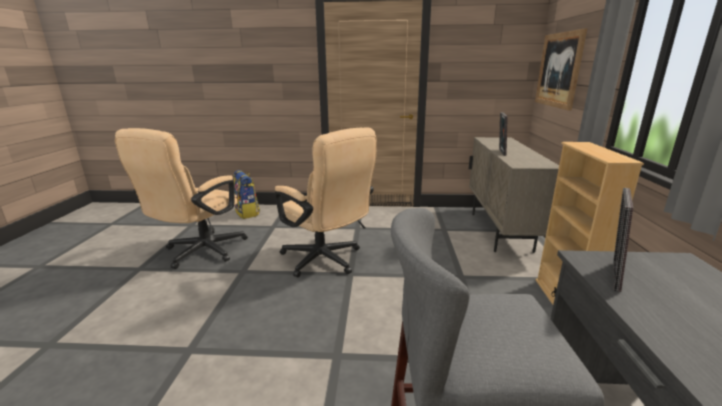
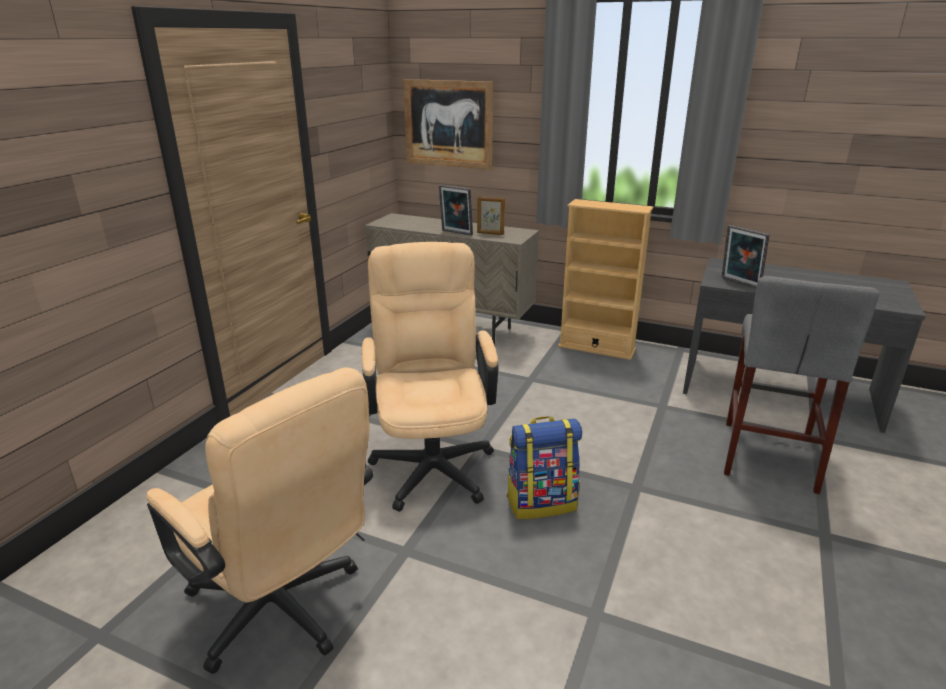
camera: 70 degrees left, 5 degrees up
backpack [234,170,260,219] -> backpack moved to [506,416,582,519]
beige office chair [275,127,377,277] -> beige office chair turned 75 degrees counterclockwise [362,242,498,511]
none -> picture frame [477,196,505,235]

